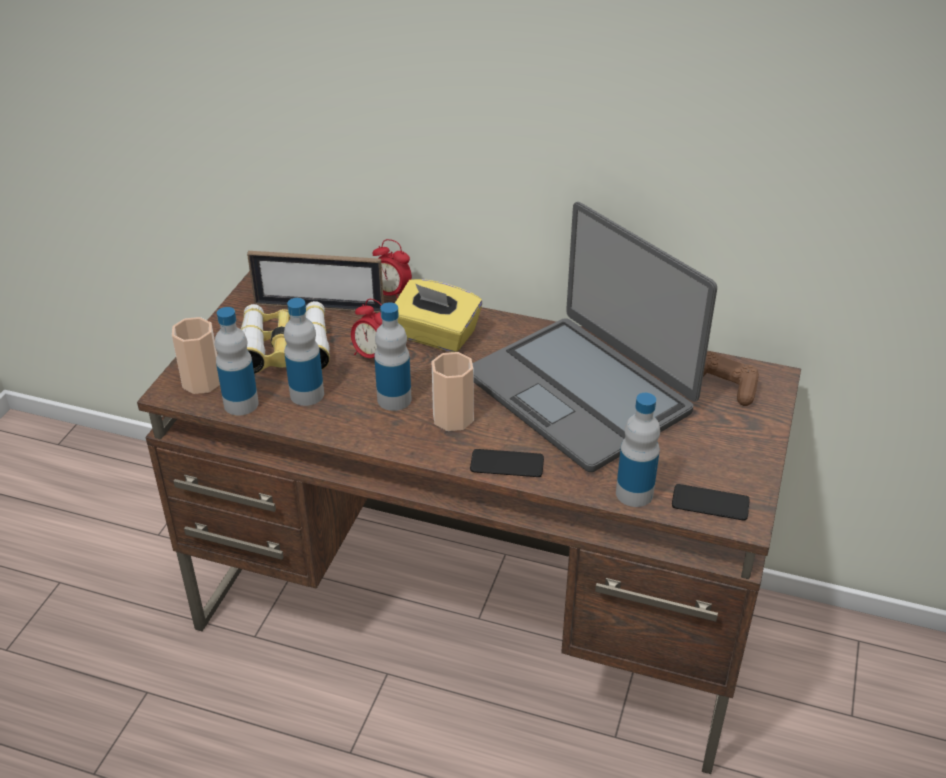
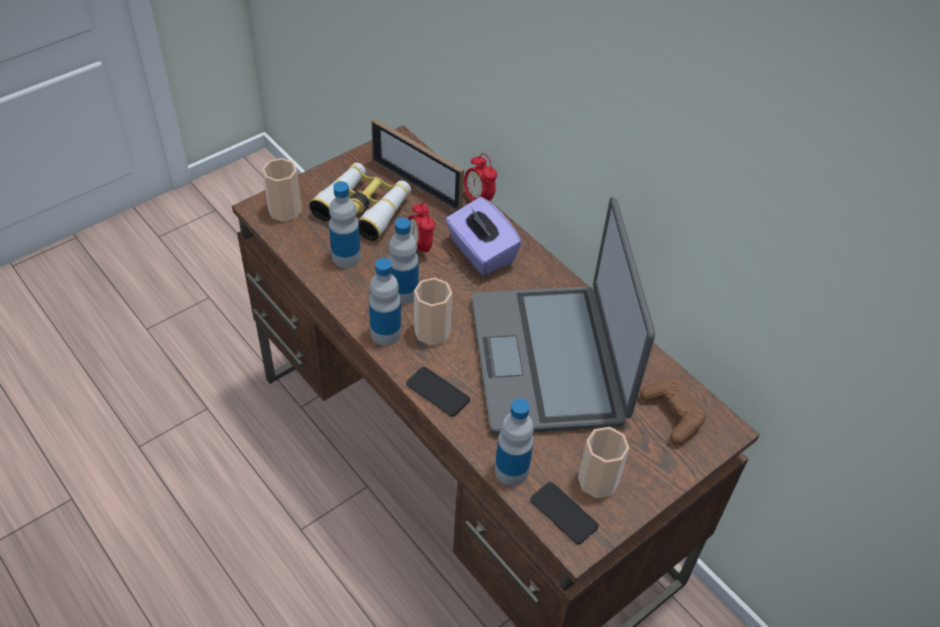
camera: 30 degrees right, 10 degrees up
bottle [215,307,259,416] -> bottle moved to [369,258,401,346]
yellow tissue box [395,279,482,352] -> purple tissue box [446,197,522,275]
none -> cup [578,427,629,498]

